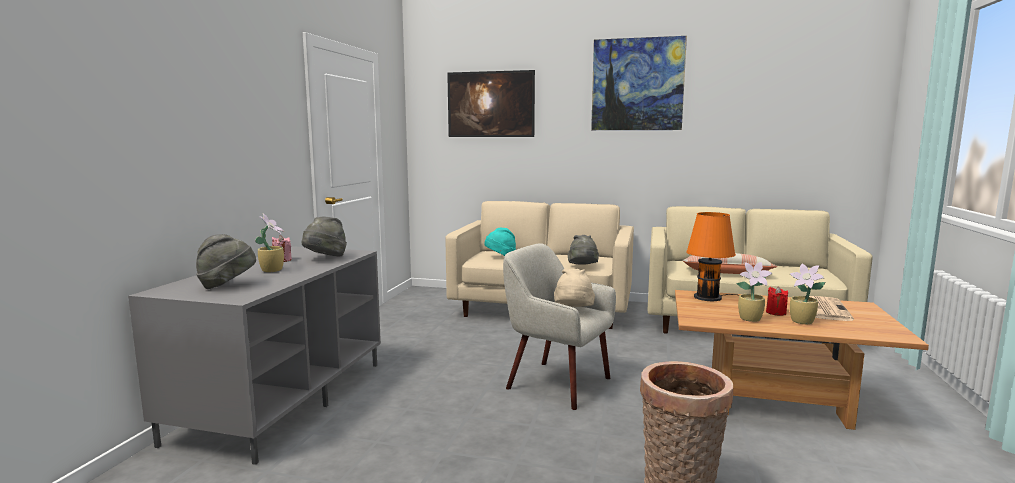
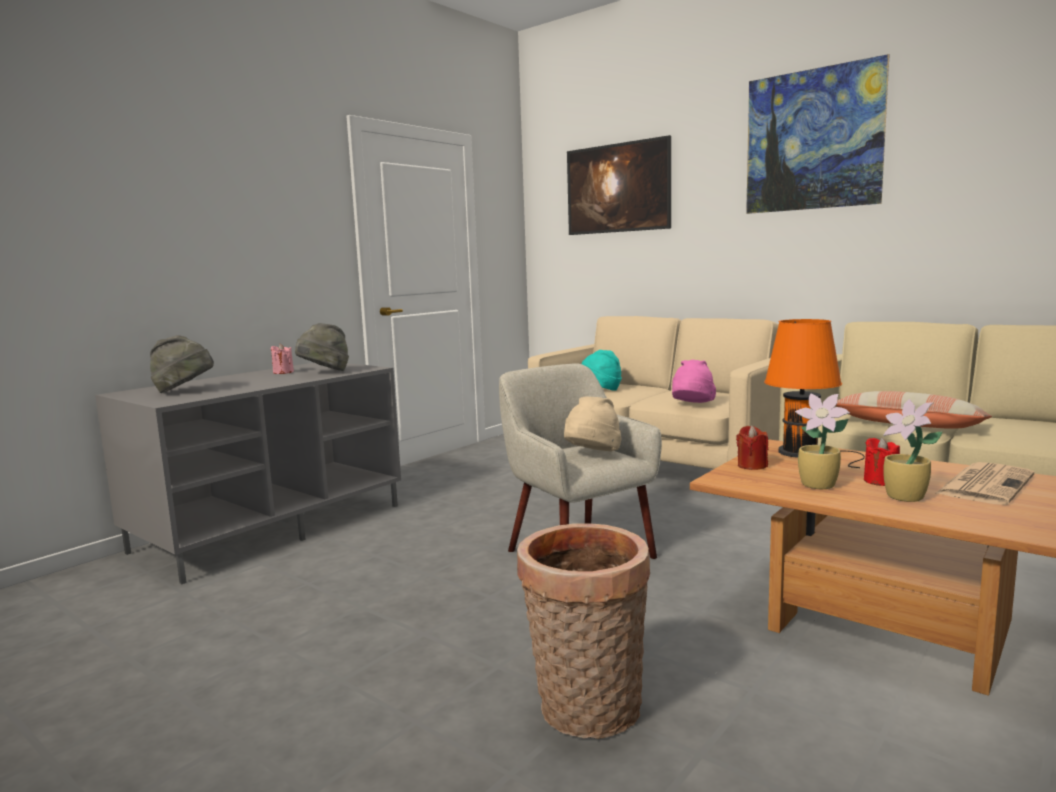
camera: 25 degrees right, 0 degrees up
potted plant [255,214,284,272] -> none
grey hat [568,235,599,265] -> pink hat [672,360,716,403]
none -> red candle [736,425,768,470]

